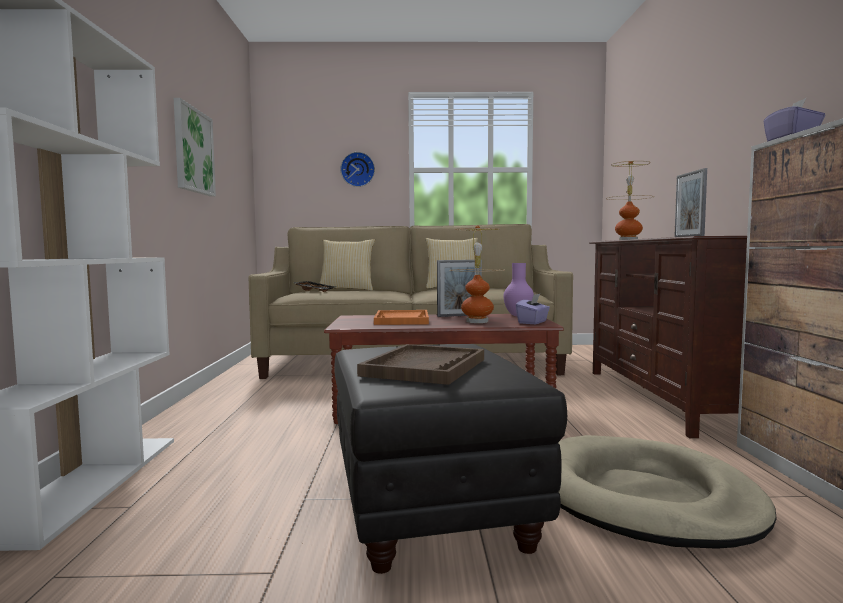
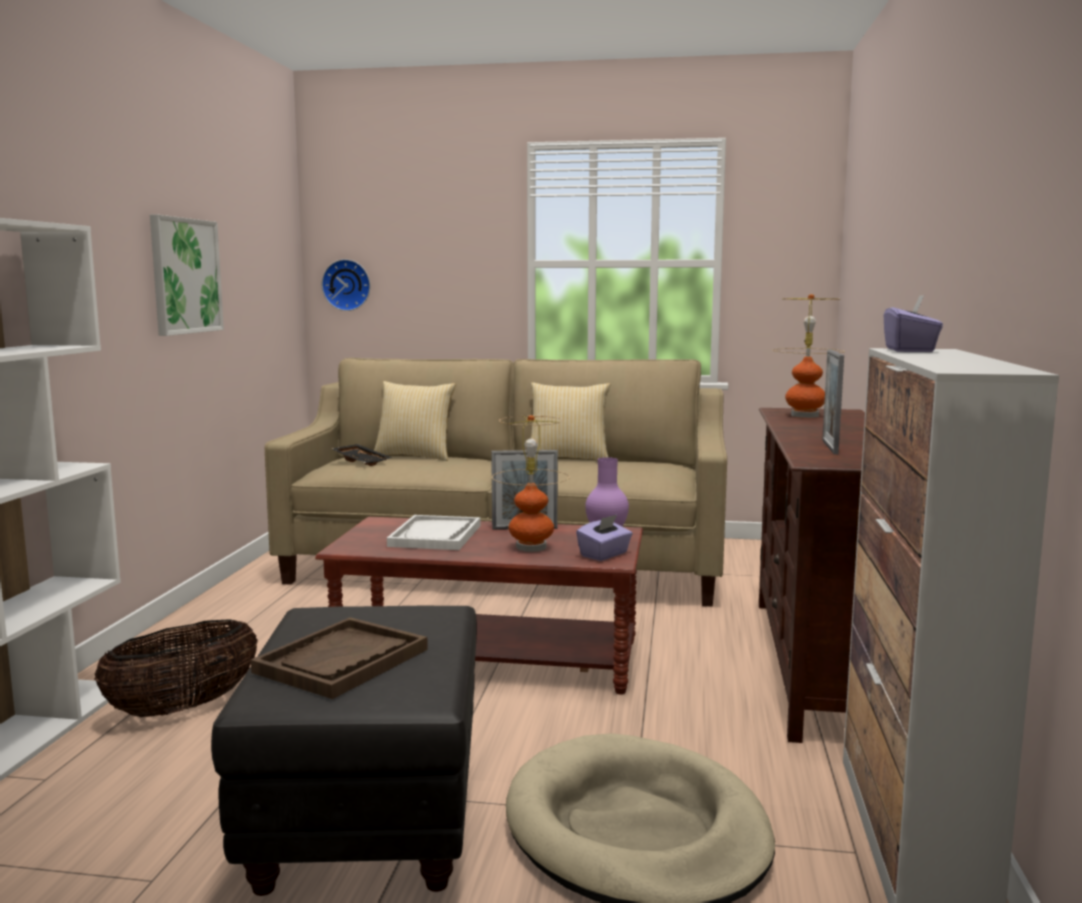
camera: 10 degrees right, 5 degrees up
wall clock [340,152,375,187] -> wall clock moved to [322,259,370,311]
orange tray [374,310,429,325] -> white tray [387,515,481,550]
none -> basket [94,619,258,717]

